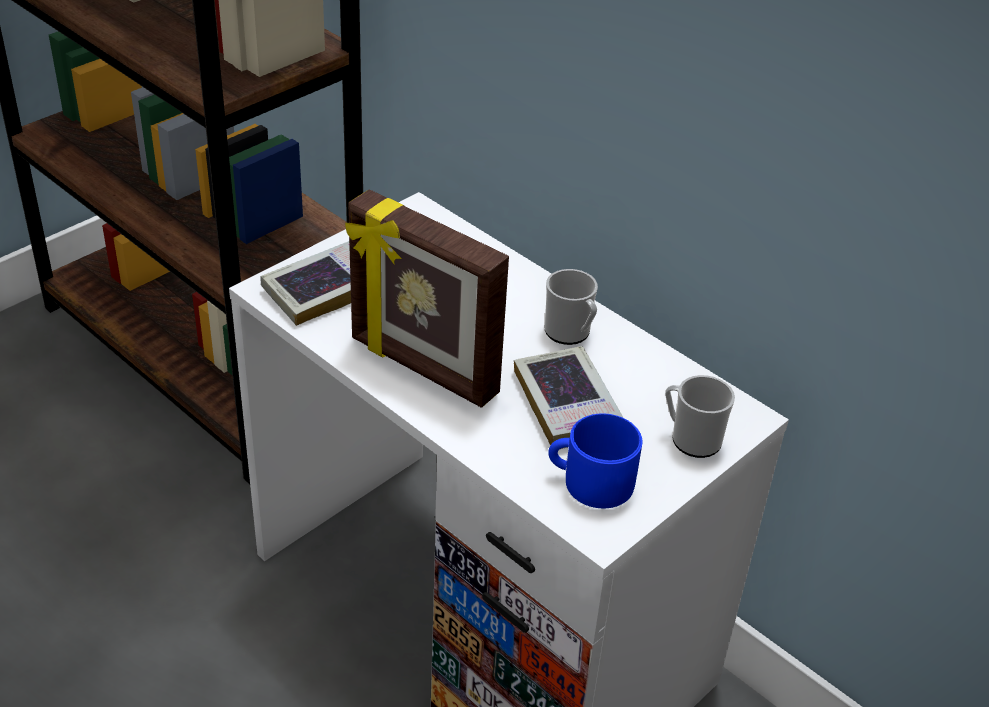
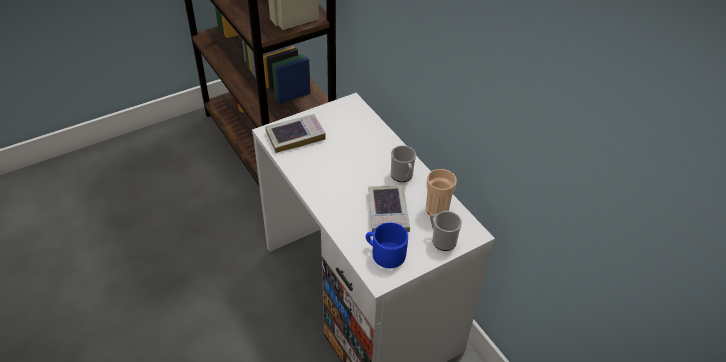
camera: 15 degrees right, 5 degrees up
picture frame [345,189,509,408] -> none
none -> cup [426,169,457,215]

